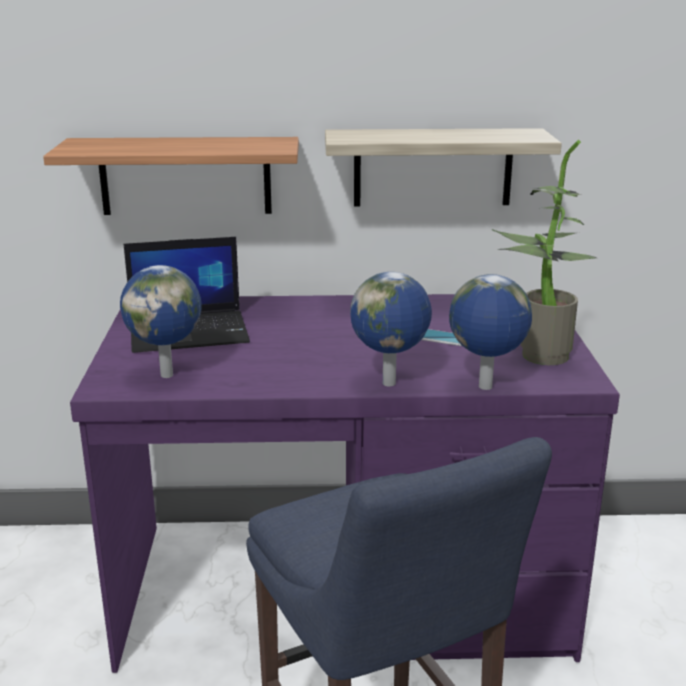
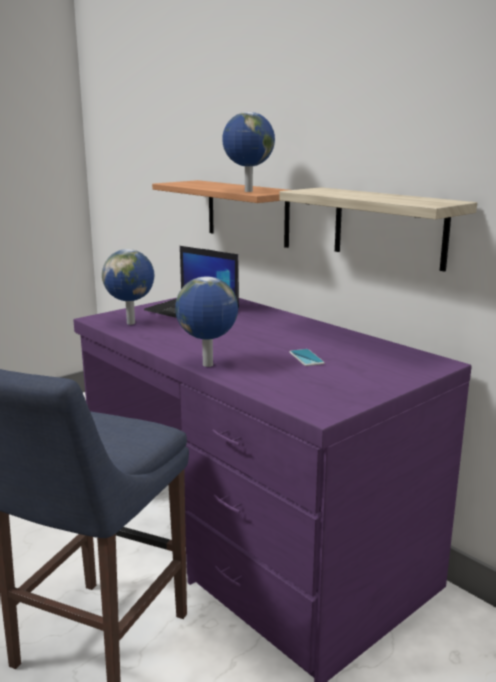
camera: 50 degrees right, 5 degrees down
globe [449,274,532,390] -> globe moved to [222,112,275,192]
potted plant [491,140,597,365] -> none

